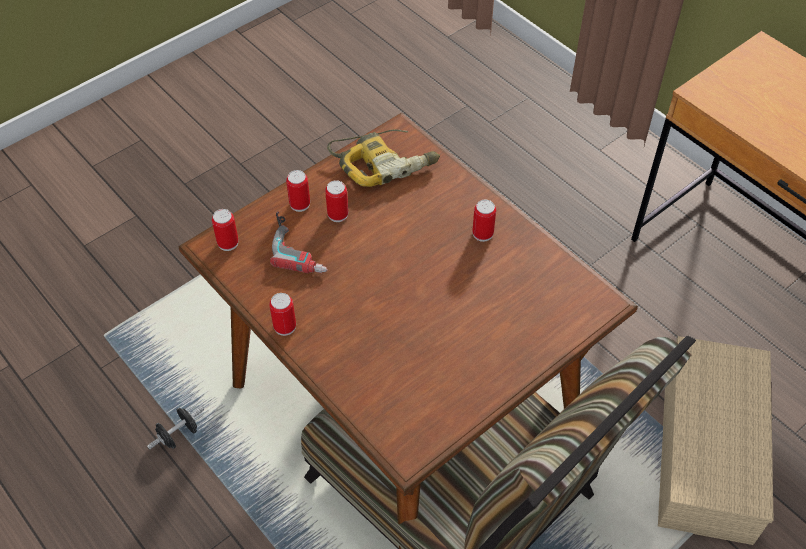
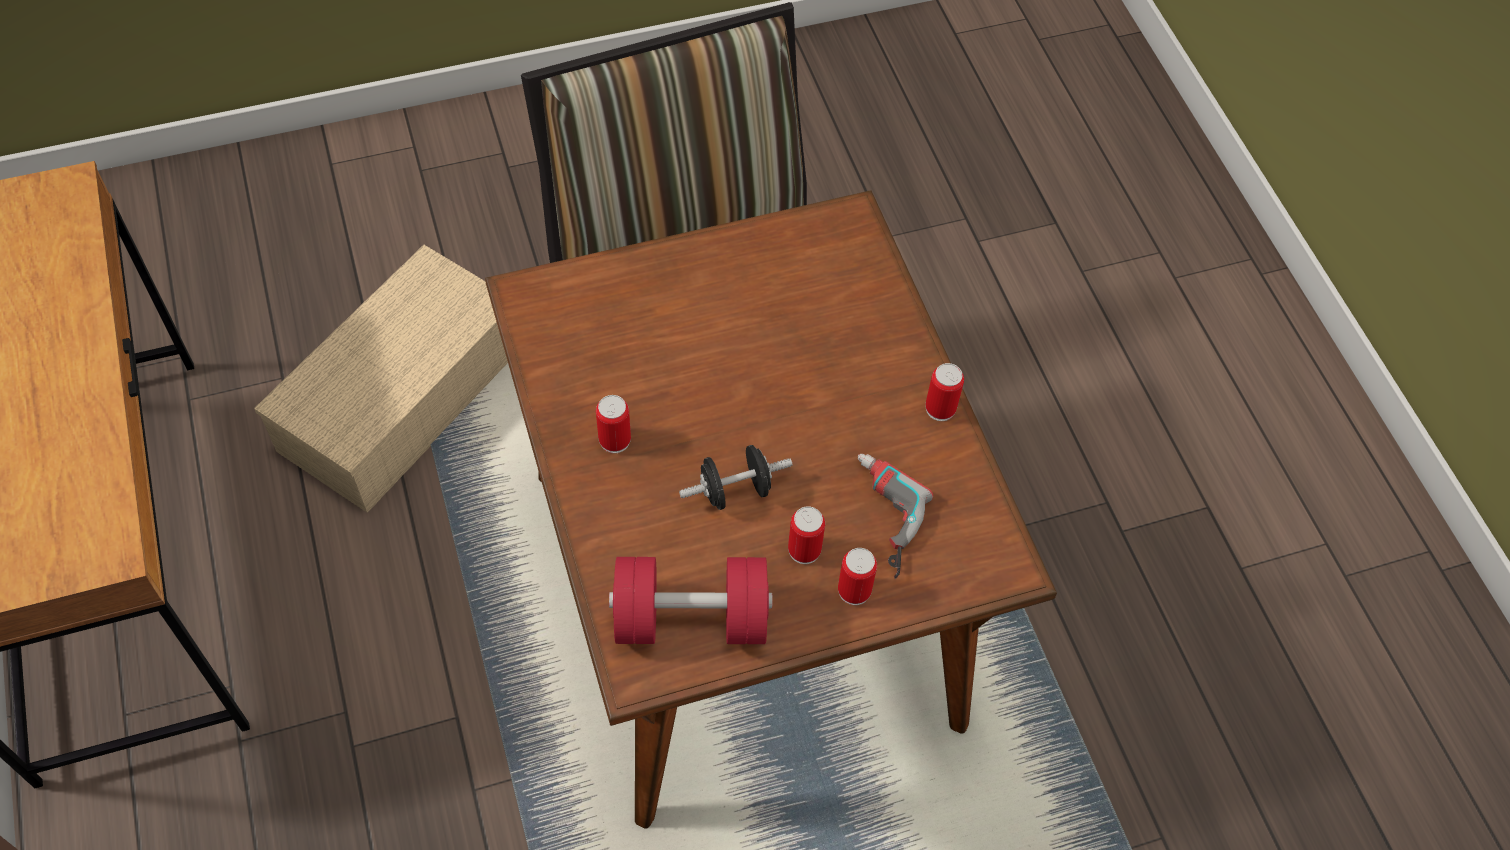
camera: 160 degrees left, 5 degrees up
black dumbbell [147,407,204,449] -> black dumbbell moved to [679,445,792,510]
can [212,209,239,251] -> none
power drill [327,129,440,187] -> red dumbbell [609,557,773,644]

